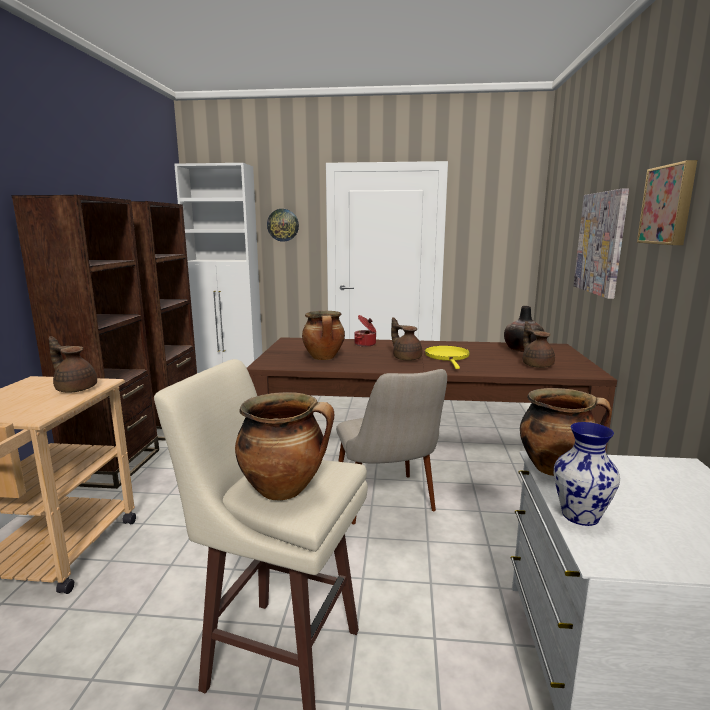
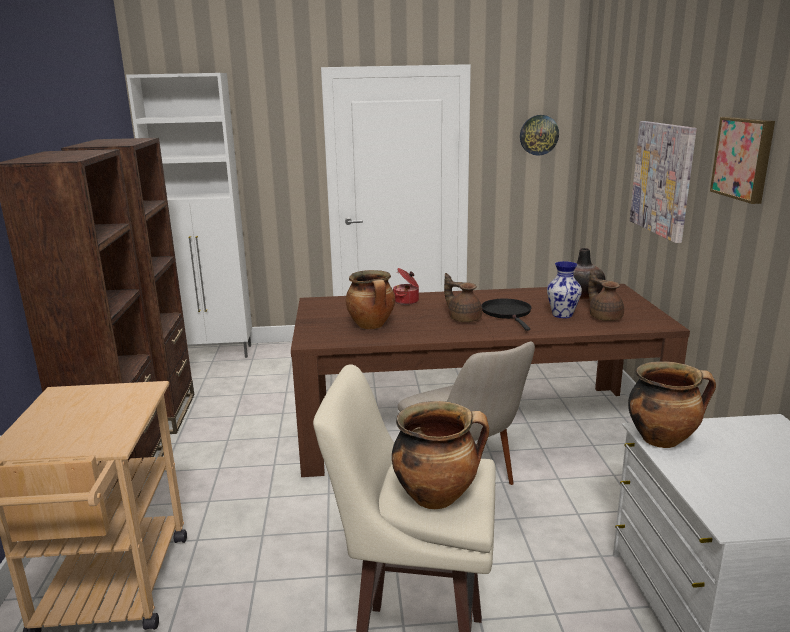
camera: 10 degrees left, 5 degrees up
brown teapot [49,336,97,393] -> none
wall clock [267,209,299,242] -> wall clock moved to [520,115,559,155]
yellow frying pan [425,346,470,369] -> black frying pan [481,299,532,331]
vase [554,422,620,526] -> vase moved to [547,261,582,318]

